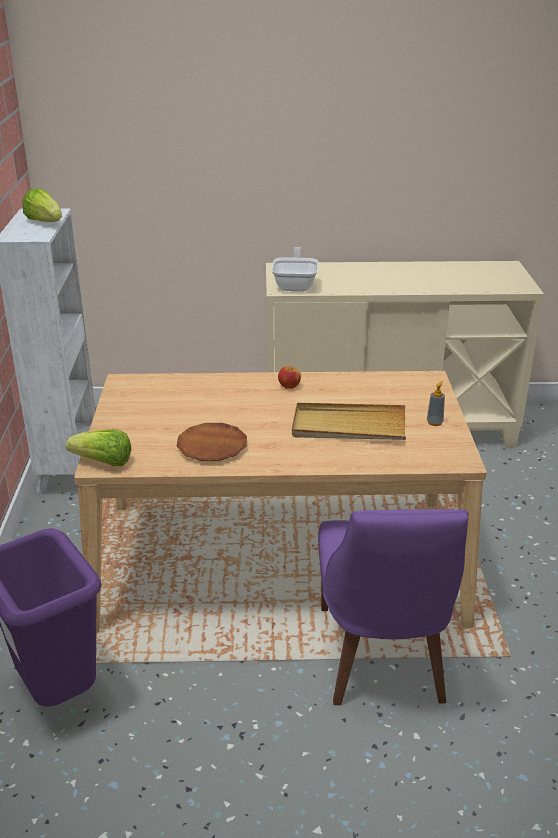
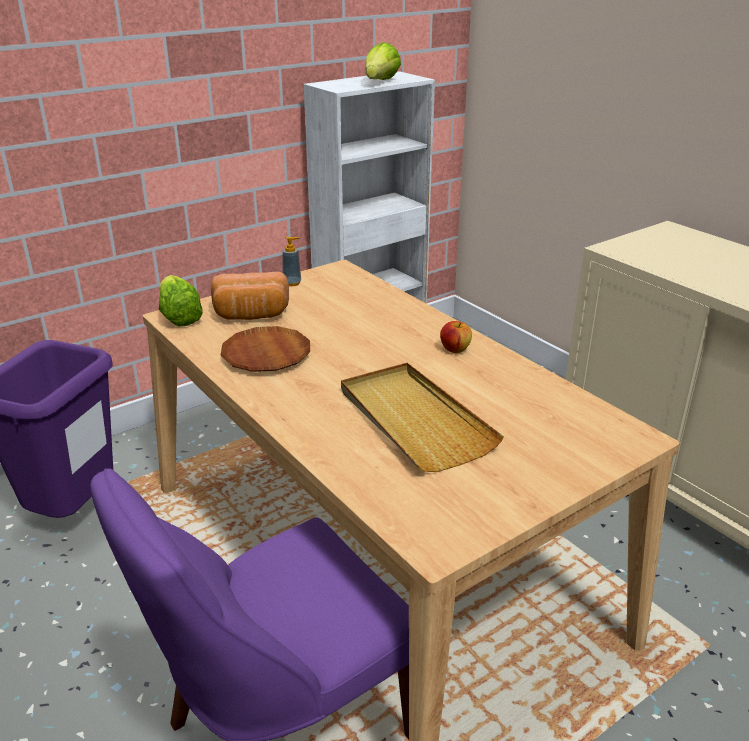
camera: 55 degrees right, 0 degrees up
frying pan [272,247,318,291] -> none
soap dispenser [427,381,445,426] -> soap dispenser moved to [282,237,301,286]
none -> bread [211,272,289,320]

